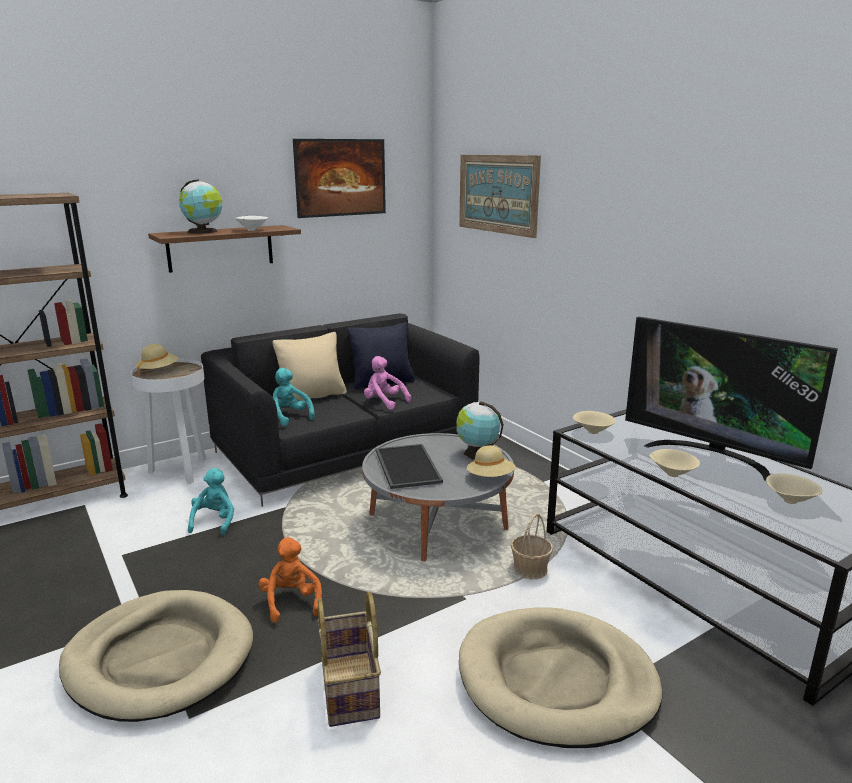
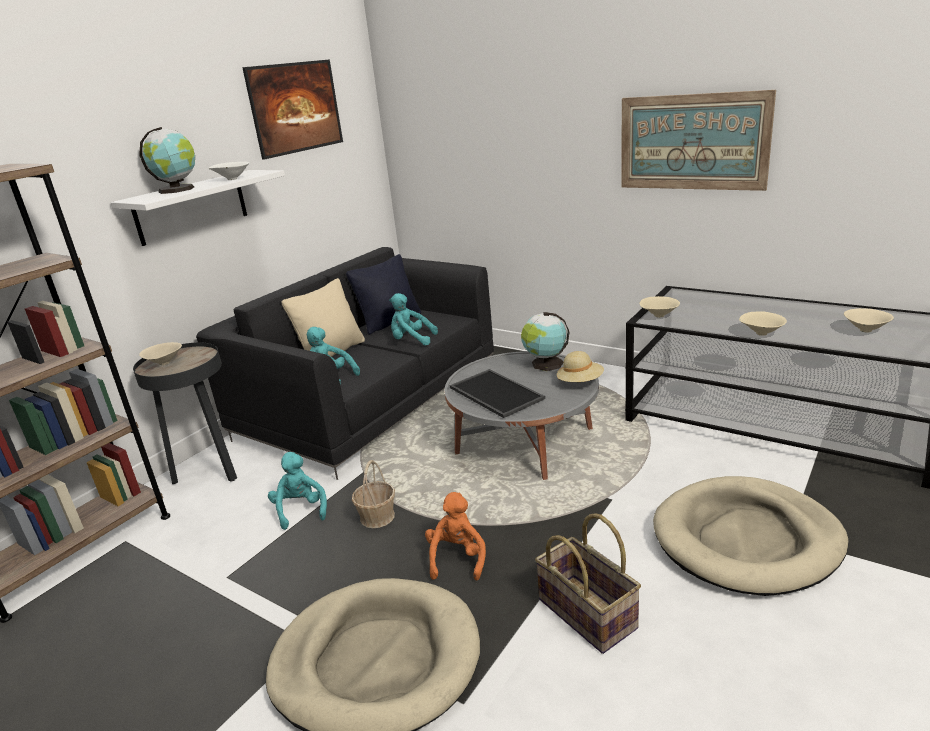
camera: 20 degrees left, 5 degrees up
white side table [131,359,206,484] -> black side table [133,342,237,484]
beige hat [136,344,178,375] -> beige bowl [139,342,182,365]
brown shelf [148,225,301,273] -> white shelf [111,170,285,246]
orange plush toy [258,537,322,623] -> orange plush toy turned 45 degrees clockwise [425,492,486,580]
pink plush toy [364,356,411,410] -> turquoise plush toy [389,293,438,346]
picture [459,155,541,238] -> picture moved to [621,90,776,191]
basket [511,513,553,579] -> basket moved to [352,460,395,528]
television [625,317,838,481] -> none

